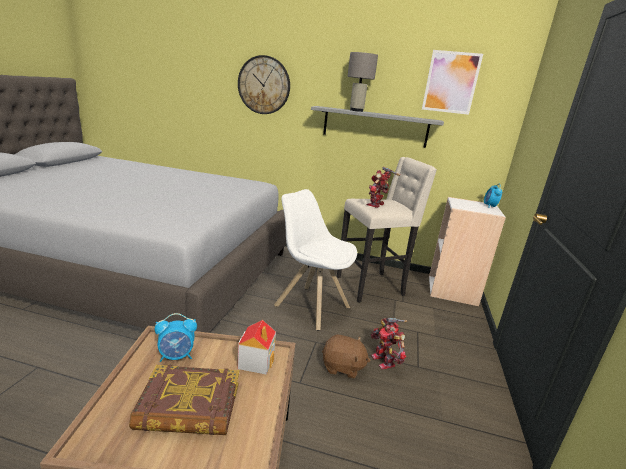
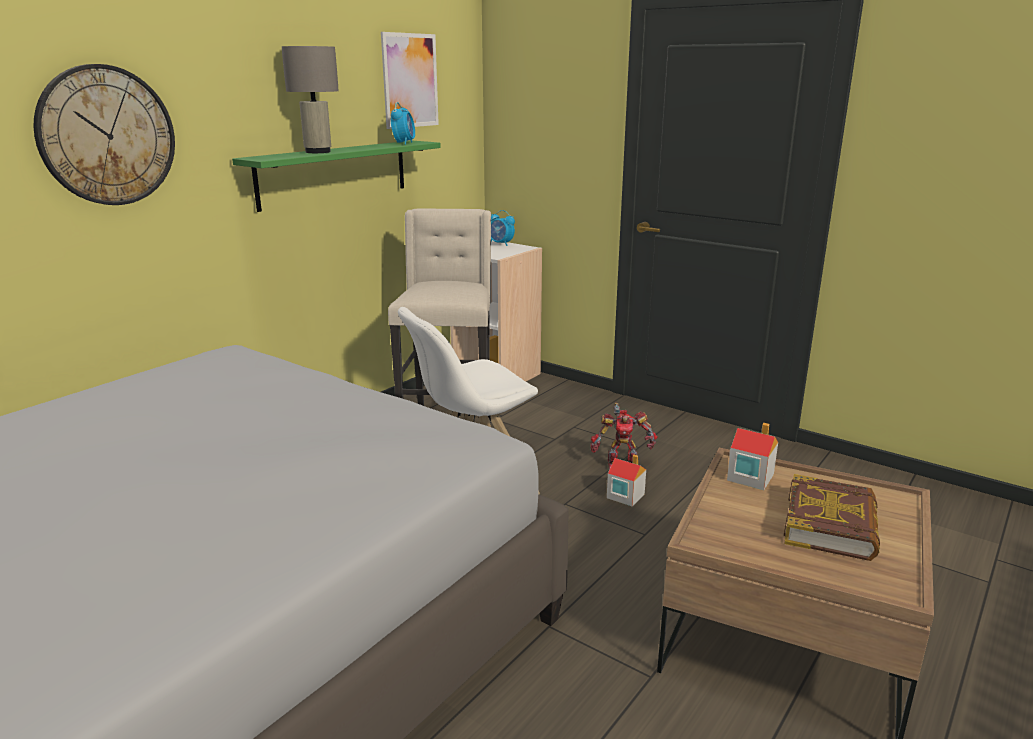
camera: 65 degrees left, 0 degrees up
alarm clock [155,313,197,362] -> alarm clock moved to [391,102,415,145]
grey shelf [311,106,444,148] -> green shelf [232,141,441,212]
brown plush toy [322,334,371,379] -> toy house [607,455,646,506]
toy robot [366,167,400,208] -> none

